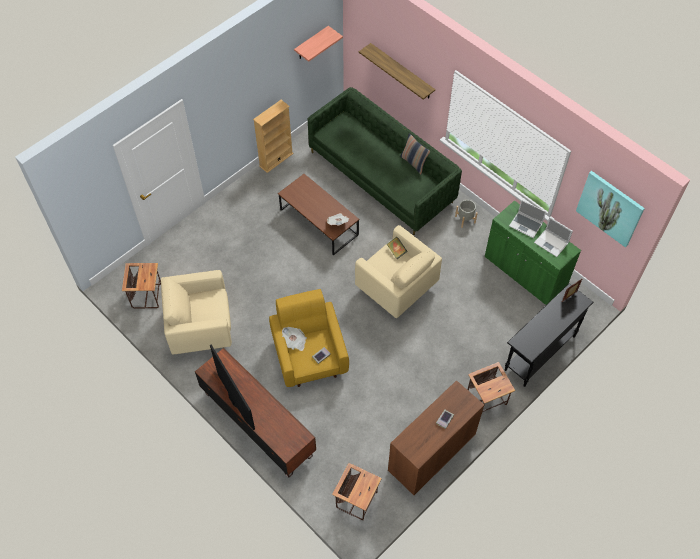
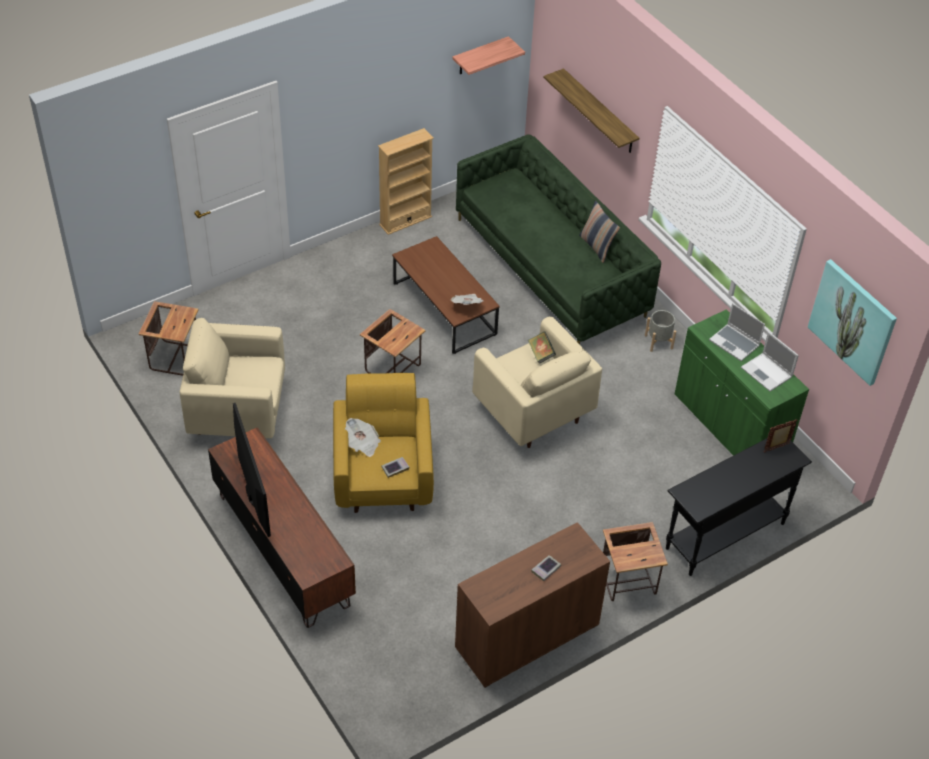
camera: 10 degrees right, 10 degrees down
side table [332,463,382,520] -> side table moved to [360,309,426,374]

